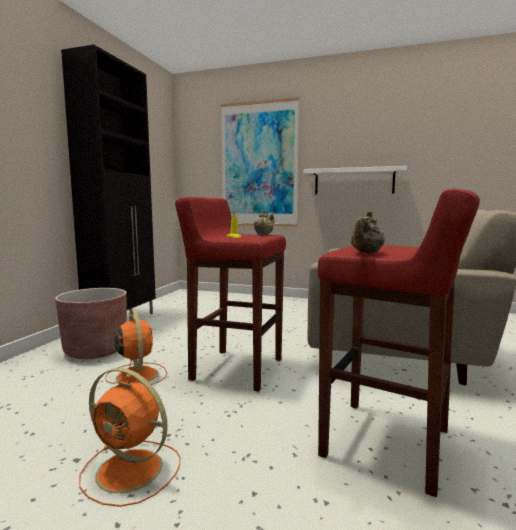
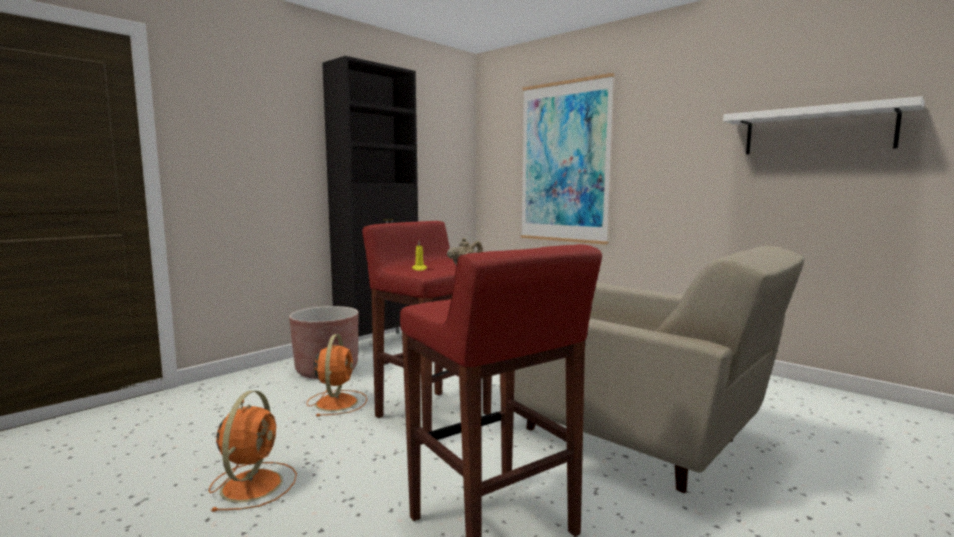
camera: 25 degrees right, 0 degrees up
orange fan [79,368,180,507] -> orange fan turned 135 degrees counterclockwise [209,391,297,512]
white shelf [303,166,407,194] -> white shelf moved to [723,96,925,155]
beige teapot [351,211,385,253] -> none

